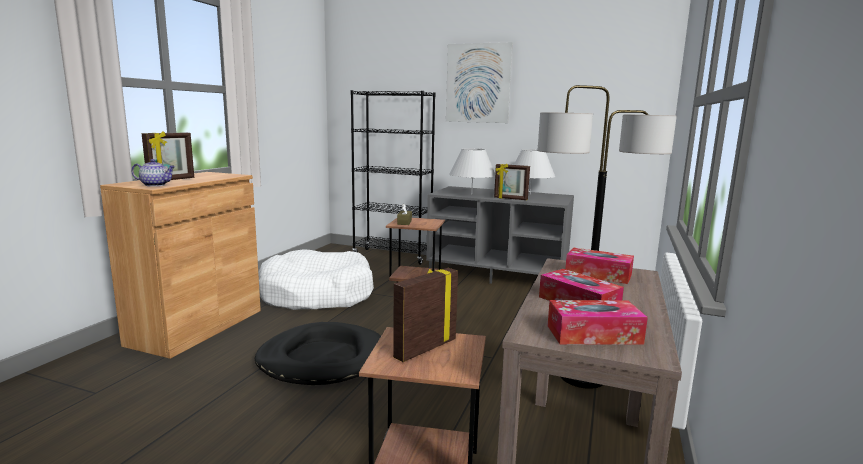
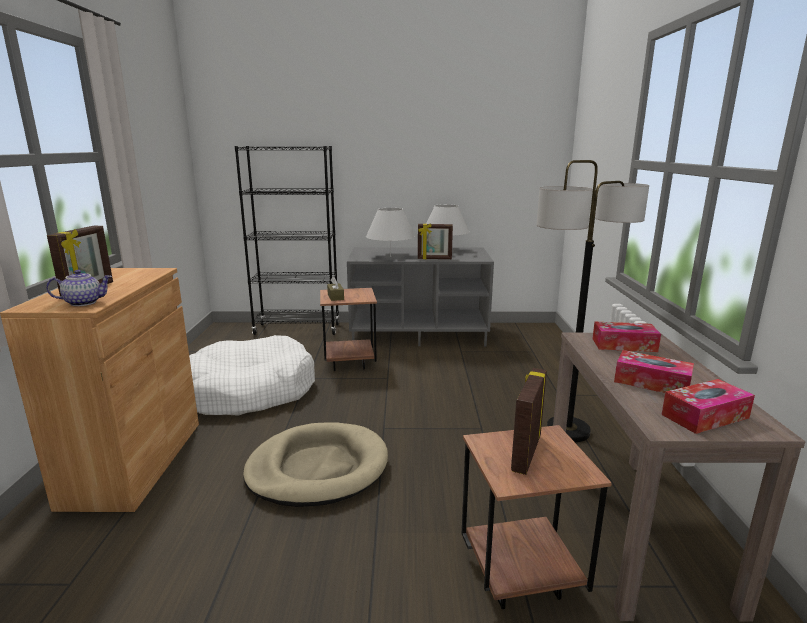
camera: 20 degrees left, 5 degrees up
black dog bed [255,322,381,385] -> beige dog bed [243,422,388,507]
picture [446,42,513,123] -> none

